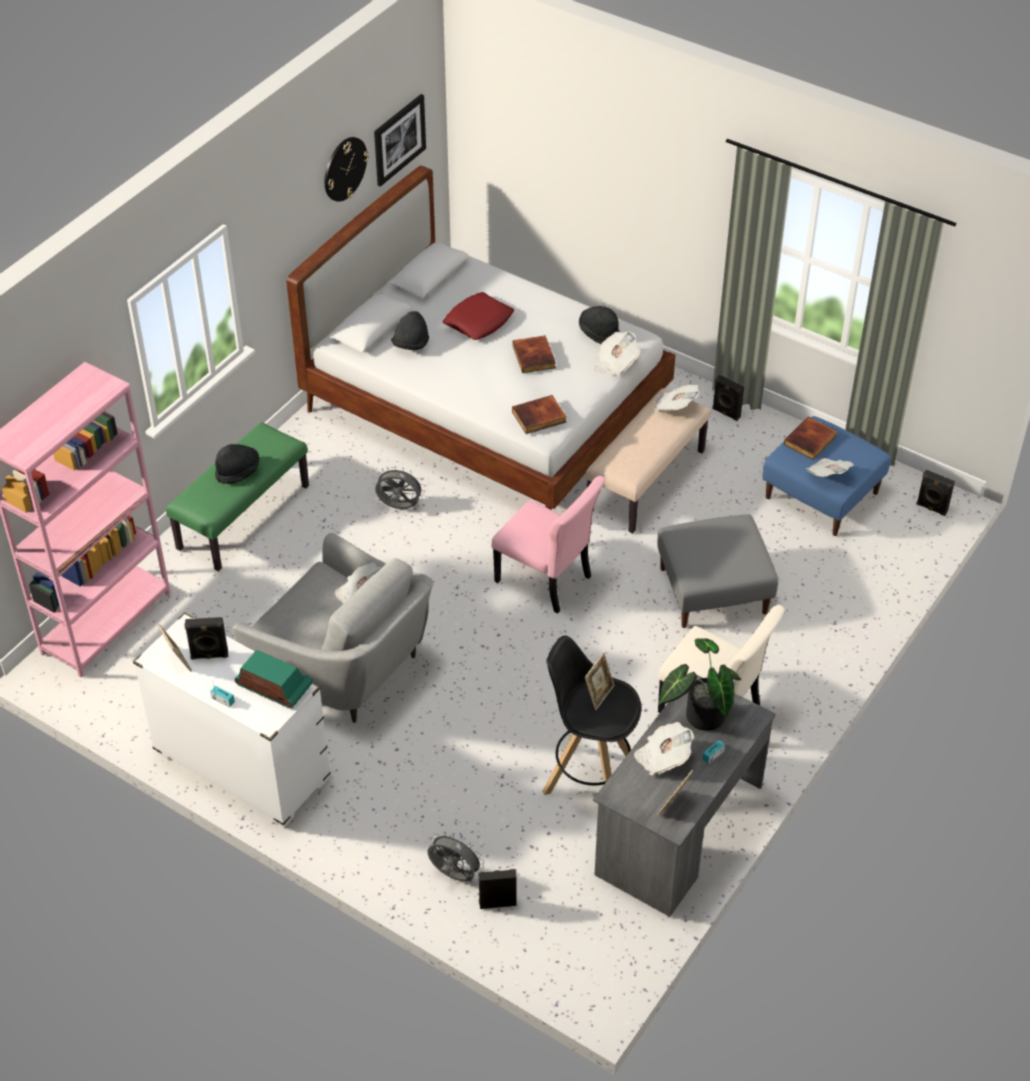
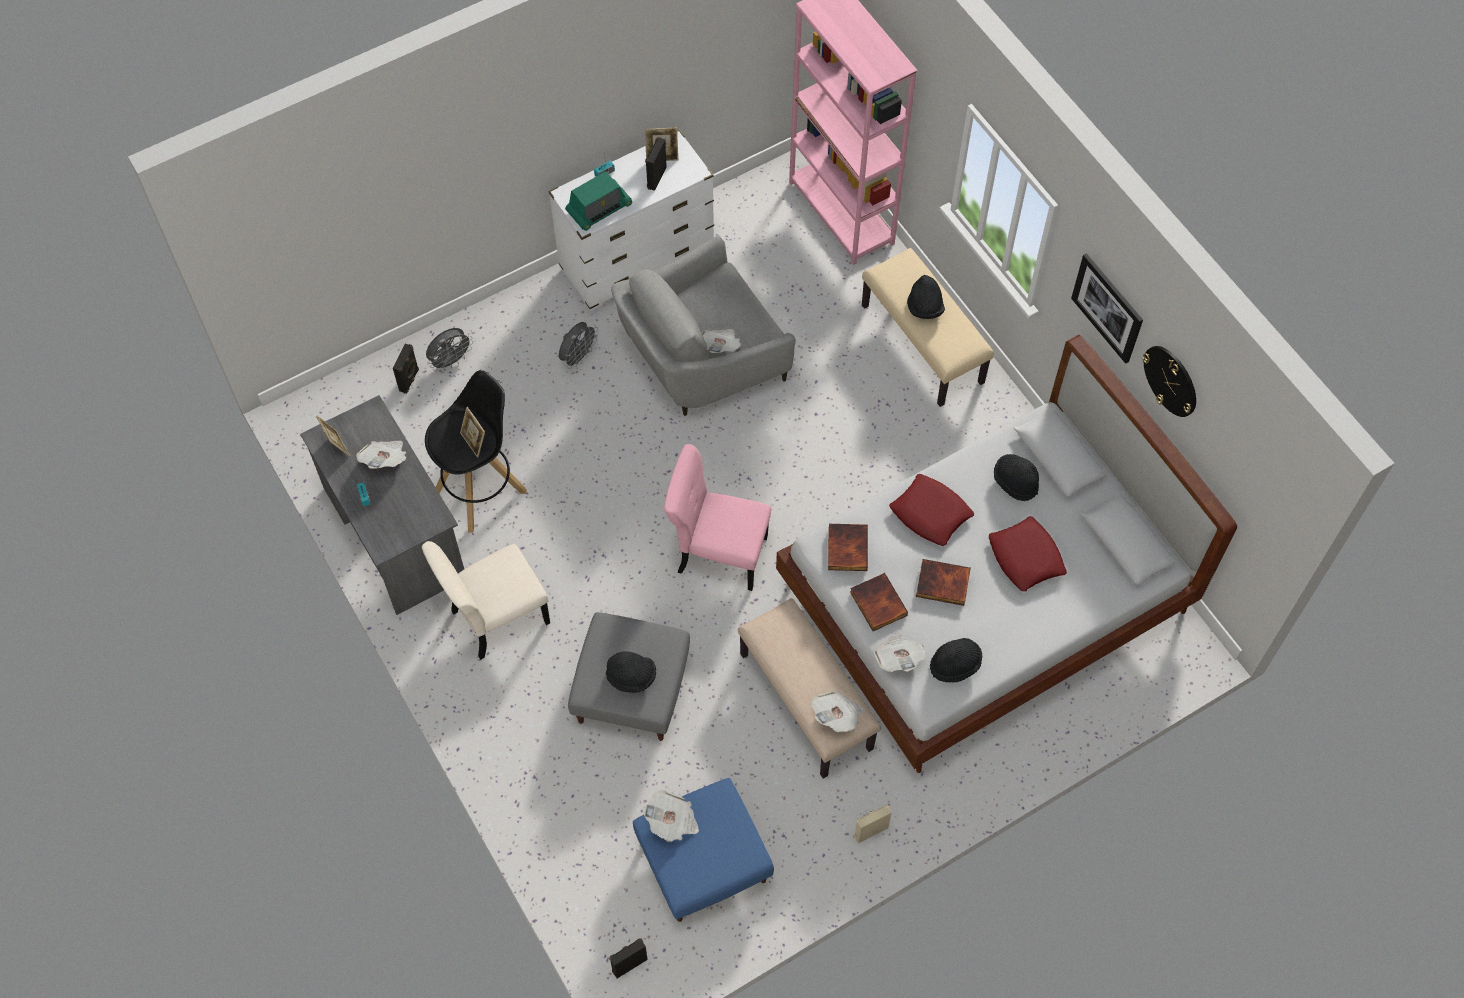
camera: 115 degrees right, 15 degrees up
green bench [166,422,309,571] -> beige bench [862,248,994,407]
picture [374,94,426,187] -> picture moved to [1071,253,1143,364]
grey fan [375,466,425,509] -> grey fan moved to [559,322,599,369]
pink chair [492,476,605,614] -> pink chair turned 45 degrees clockwise [664,444,771,591]
potted plant [658,638,741,731] -> none
black speaker [712,375,744,421] -> beige speaker [854,805,892,843]
book [784,417,837,460] -> book moved to [850,573,908,631]
none -> black hat [606,651,656,693]
none -> red pillow [889,474,974,546]

